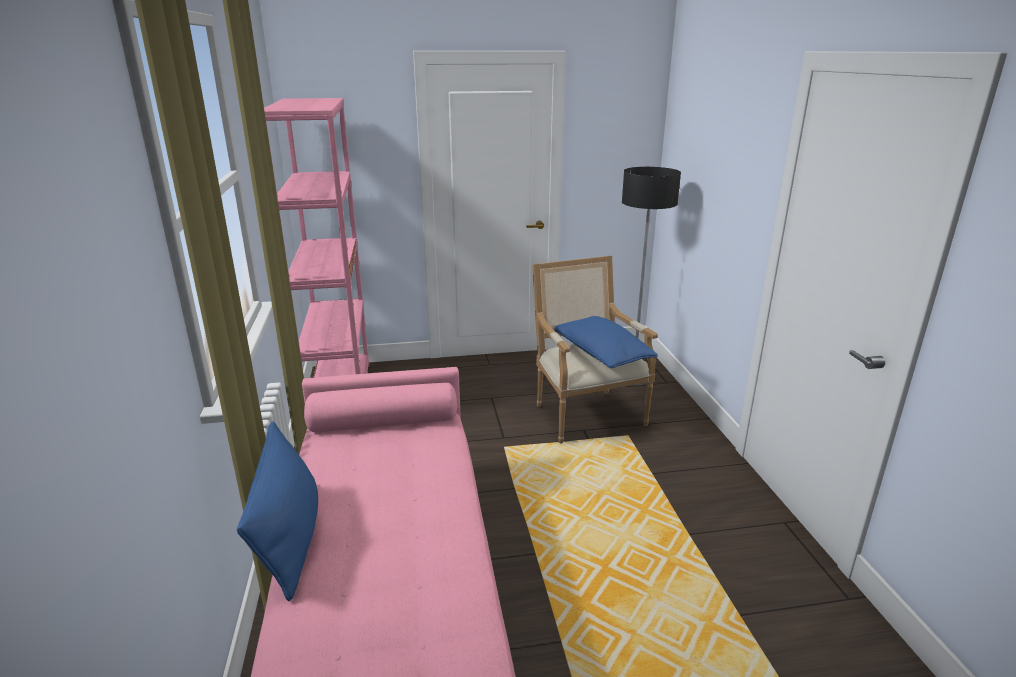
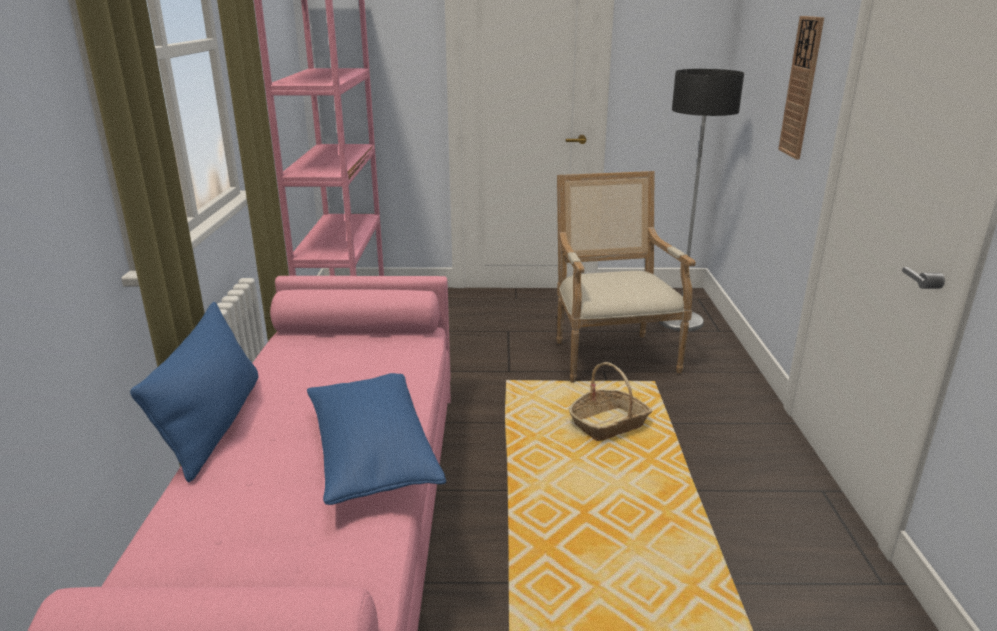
camera: 10 degrees right, 0 degrees up
blue pillow [554,316,658,368] -> blue pillow moved to [307,373,446,505]
none -> basket [569,362,652,441]
none -> wall clock [778,16,824,159]

